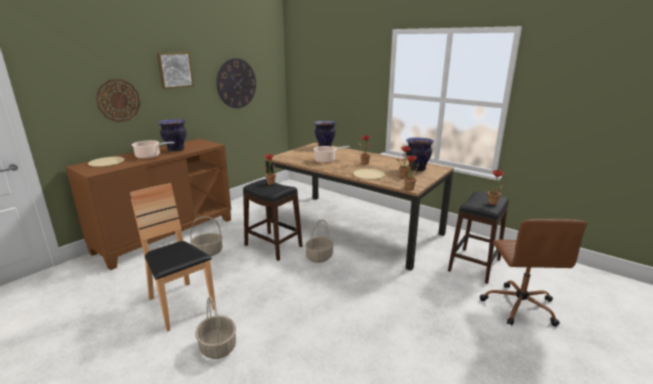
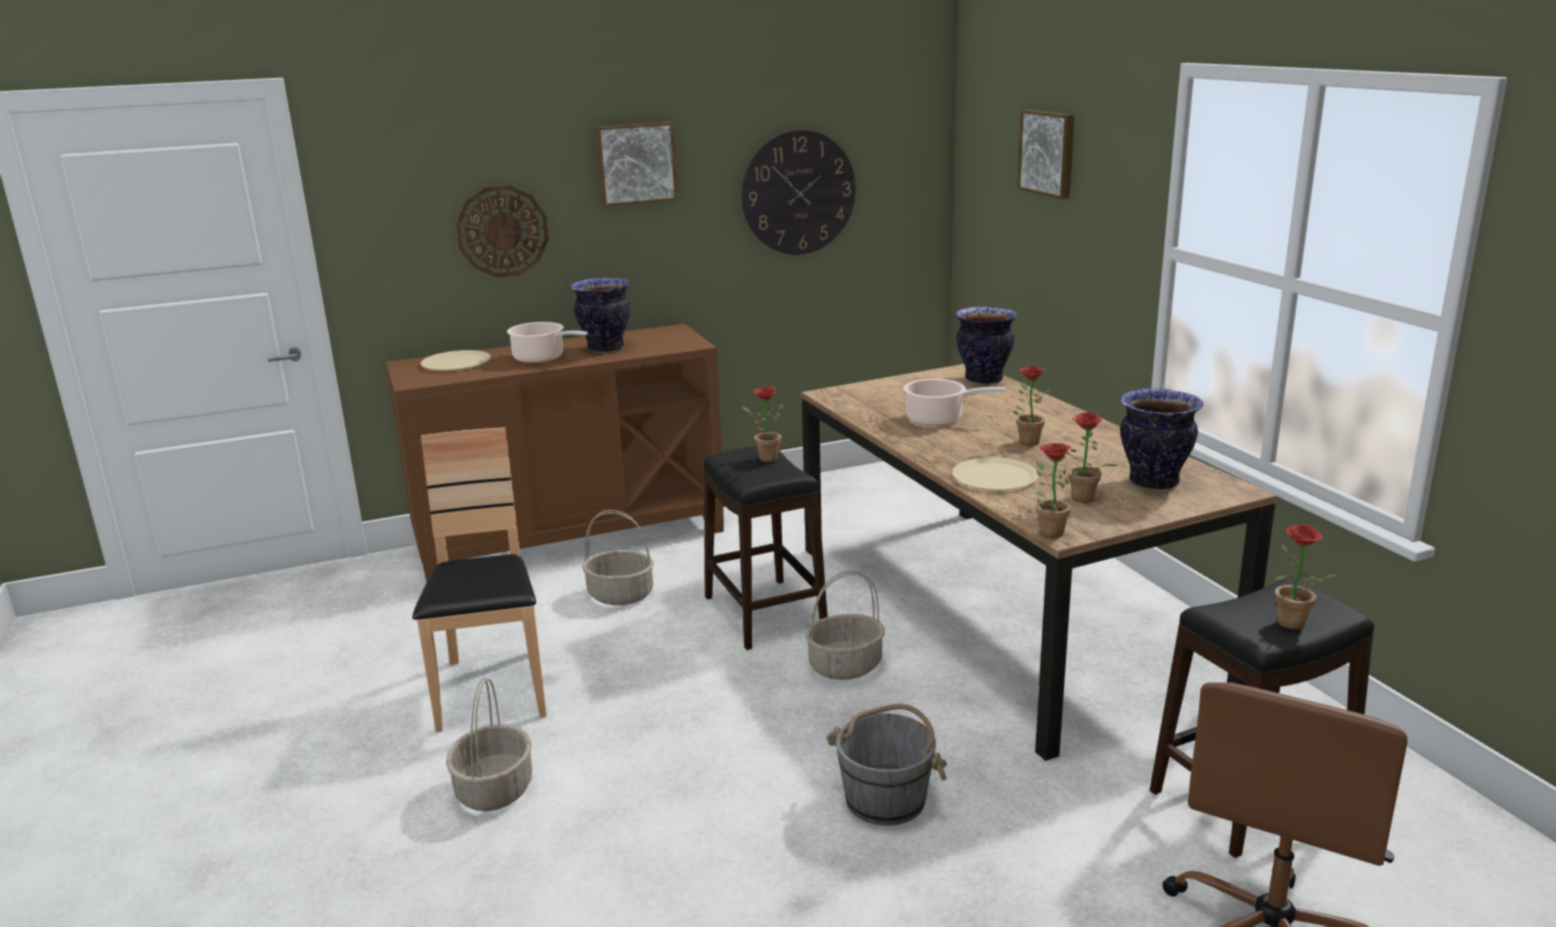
camera: 30 degrees right, 0 degrees up
none -> grey bucket [827,704,947,826]
none -> picture [1017,109,1075,199]

